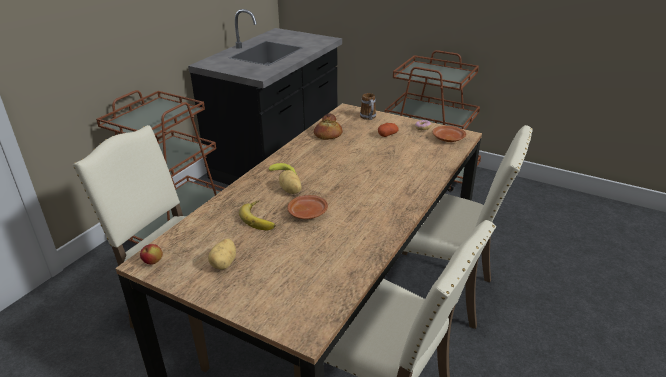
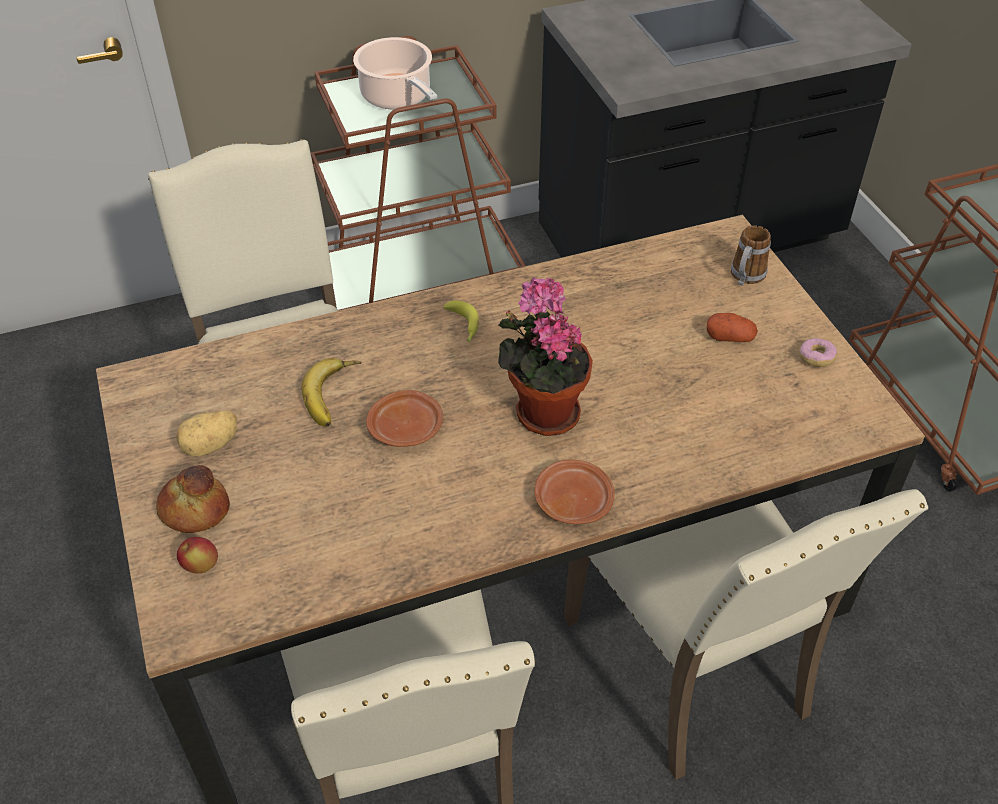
camera: 40 degrees right, 15 degrees up
apple [140,244,163,265] -> apple moved to [177,537,218,573]
potato [279,170,302,194] -> none
bread [314,113,343,140] -> bread moved to [156,465,230,533]
brown plate [433,125,466,142] -> brown plate moved to [534,459,614,524]
none -> cooking pot [353,37,437,109]
none -> potted plant [498,277,593,436]

